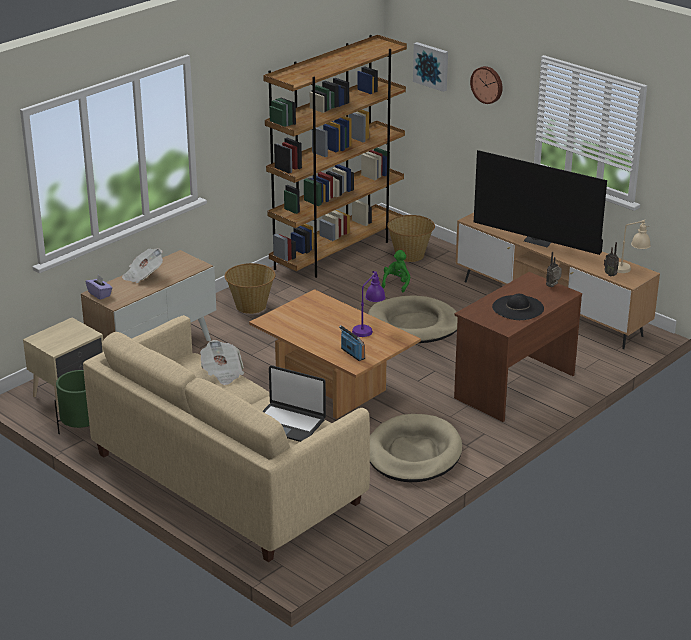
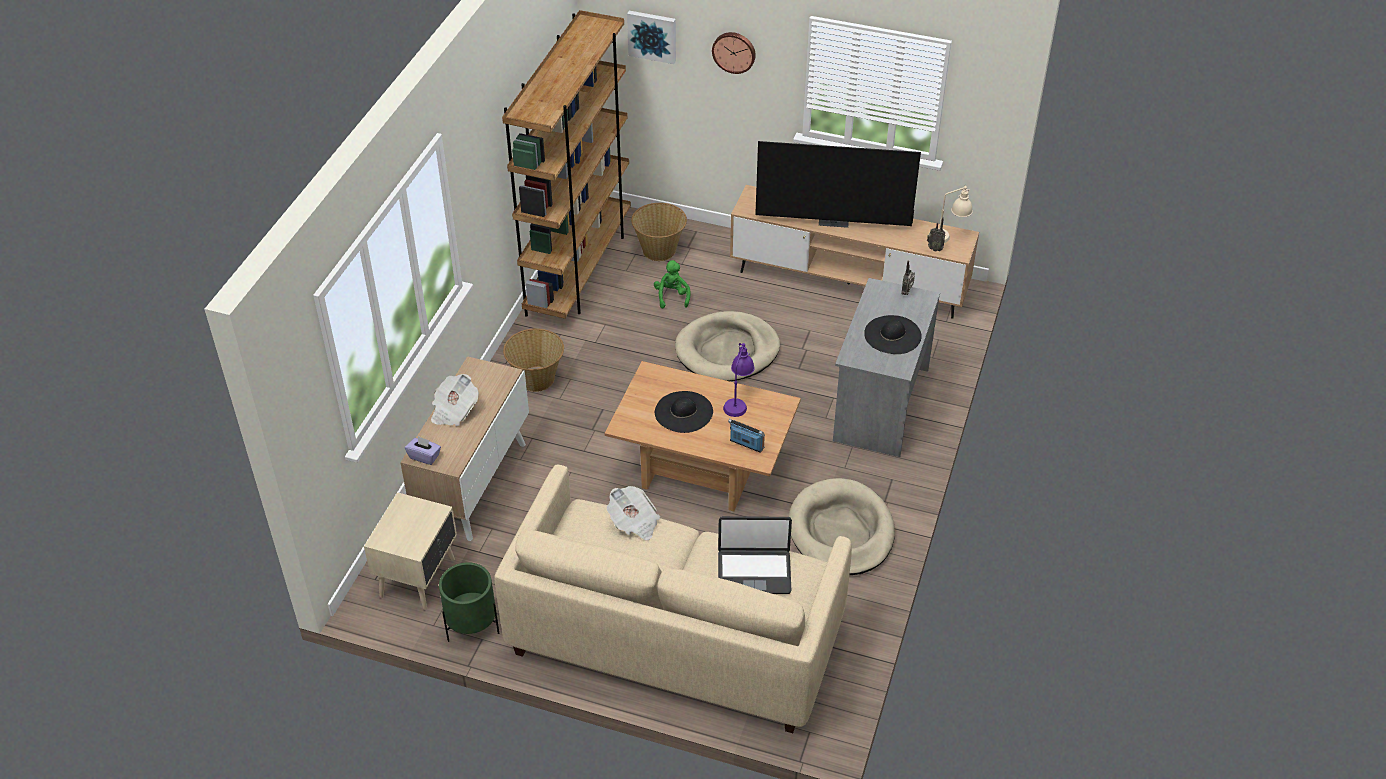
camera: 25 degrees left, 15 degrees up
brown desk [454,272,582,422] -> grey desk [833,278,940,457]
none -> black hat [655,391,713,433]

